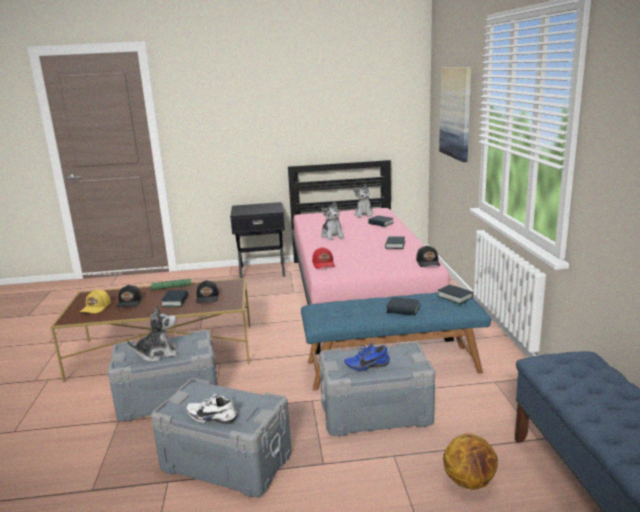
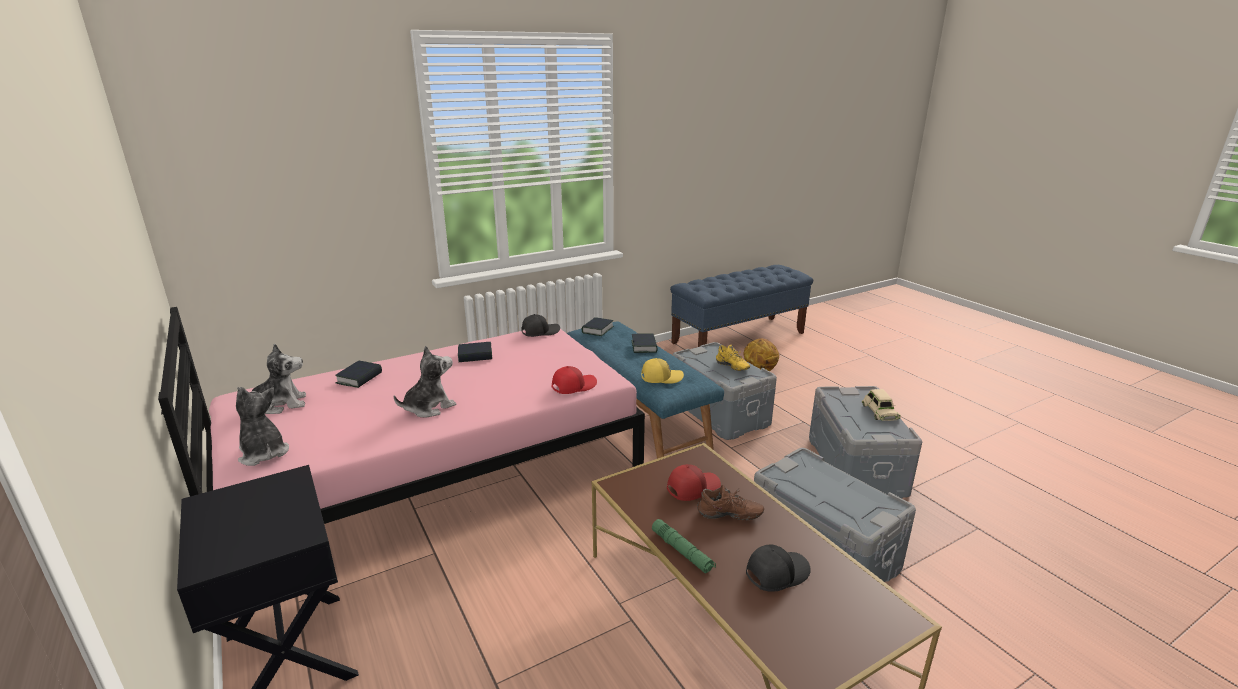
camera: 115 degrees left, 5 degrees up
yellow cap [80,290,111,313] -> yellow cap moved to [641,358,684,384]
plush toy [127,305,177,362] -> plush toy moved to [236,387,289,466]
book [161,290,188,307] -> brown shoe [697,485,764,520]
white shoe [187,393,238,424] -> beige toy car [862,389,901,421]
black cap [196,280,219,303] -> red cap [667,464,721,501]
blue shoe [344,343,390,371] -> yellow shoe [716,345,750,371]
picture [439,67,471,162] -> none

